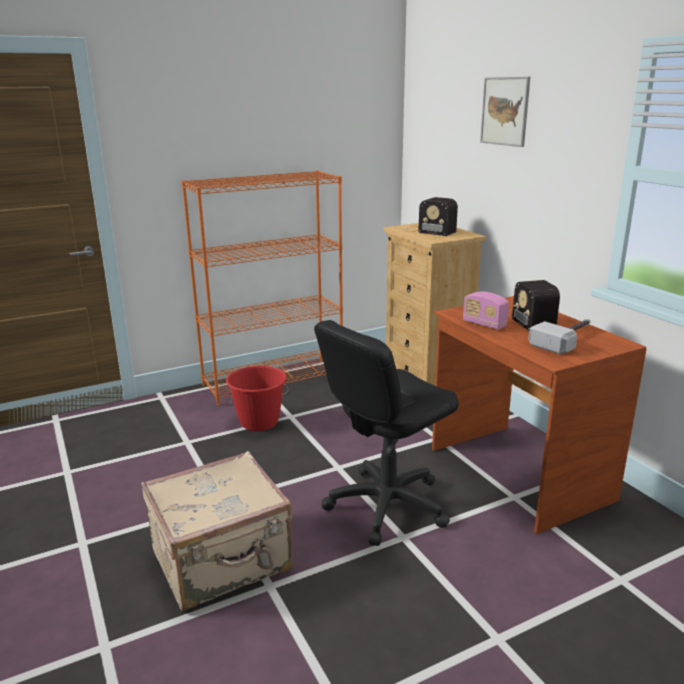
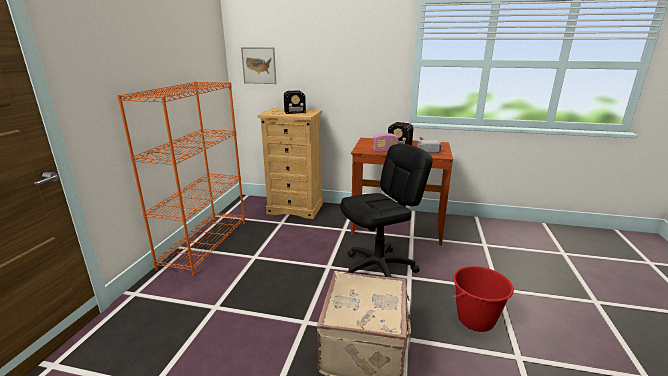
camera: 50 degrees left, 0 degrees up
red bucket [226,366,289,431] -> red bucket moved to [452,266,514,332]
black office chair [314,320,459,546] -> black office chair turned 120 degrees counterclockwise [340,144,433,278]
picture [480,77,530,147] -> picture moved to [241,47,276,84]

